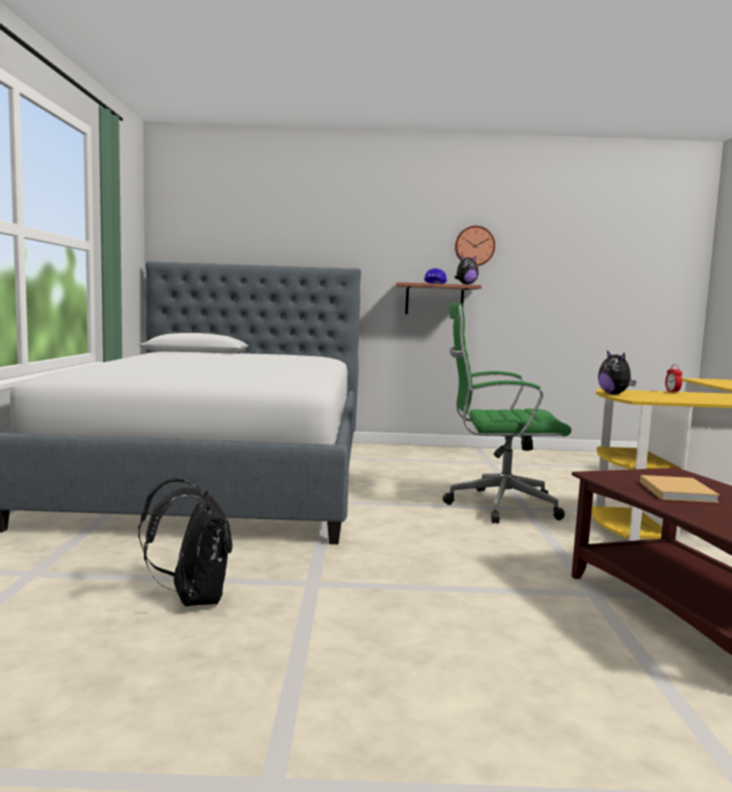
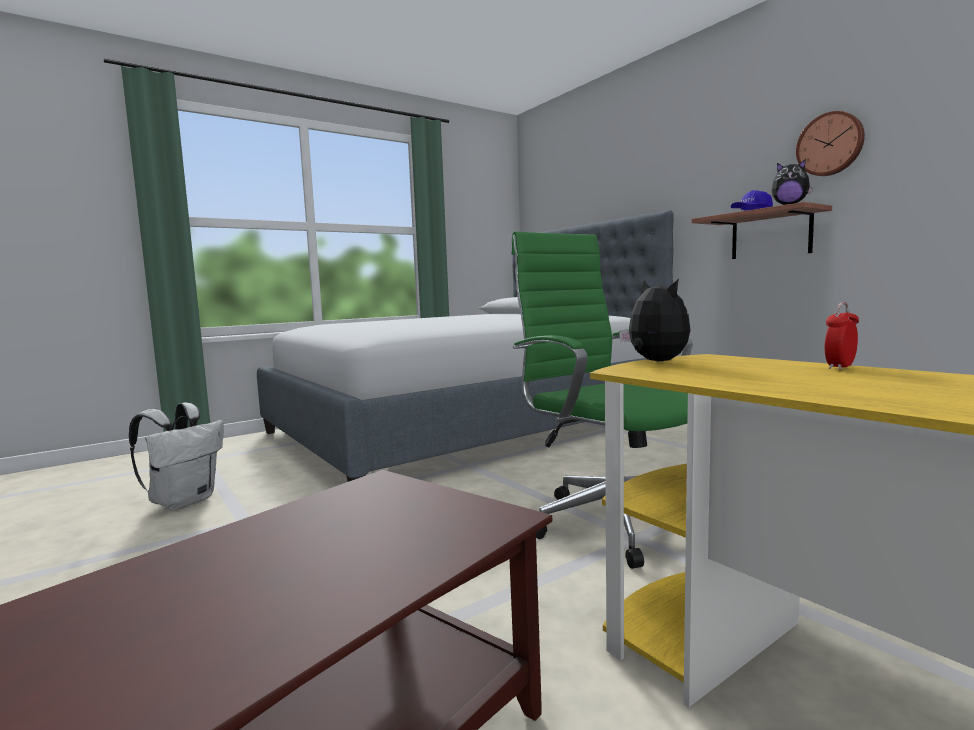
camera: 55 degrees right, 0 degrees up
black backpack [138,478,232,606] -> white backpack [129,402,224,510]
plush toy [598,351,636,394] -> plush toy turned 120 degrees clockwise [619,278,690,362]
beige book [640,475,720,503] -> none

